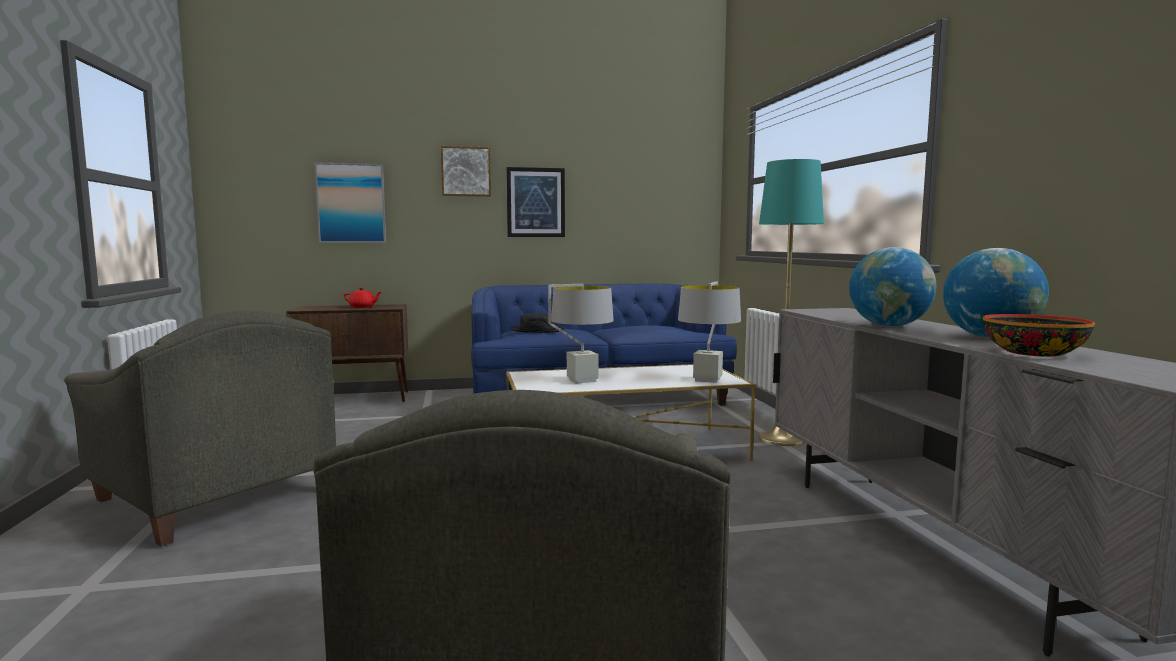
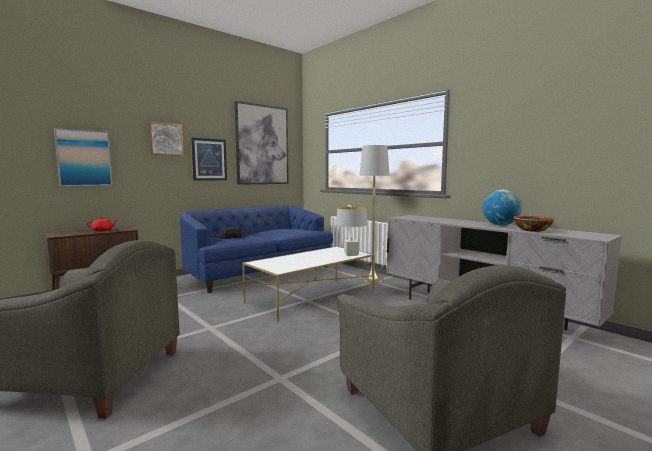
camera: 30 degrees left, 0 degrees up
grey table lamp [548,284,614,384] -> none
turquoise floor lamp [758,159,824,446] -> grey floor lamp [359,145,390,283]
globe [849,247,936,327] -> none
none -> picture [235,101,289,185]

